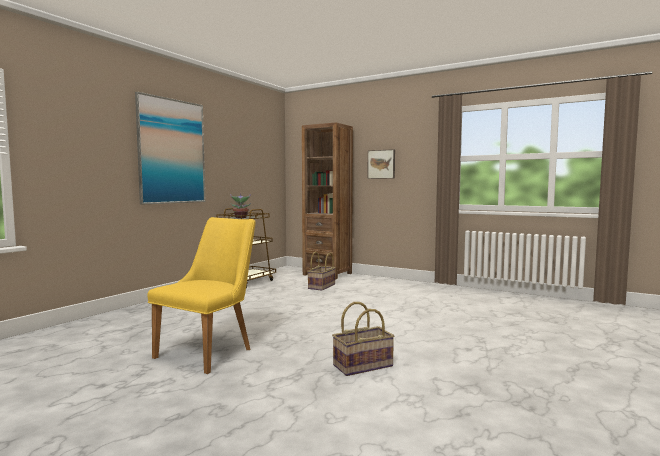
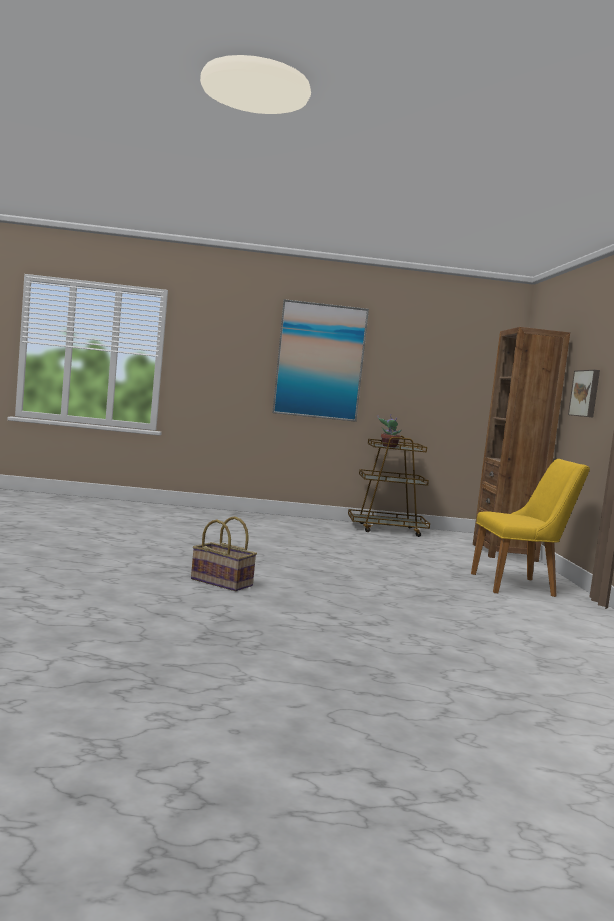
camera: 55 degrees right, 0 degrees up
yellow chair [148,217,256,374] -> yellow chair moved to [471,459,590,597]
basket [307,251,336,291] -> none

